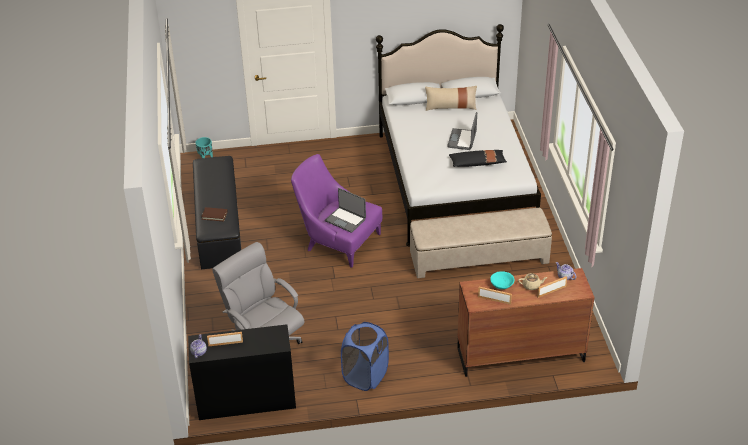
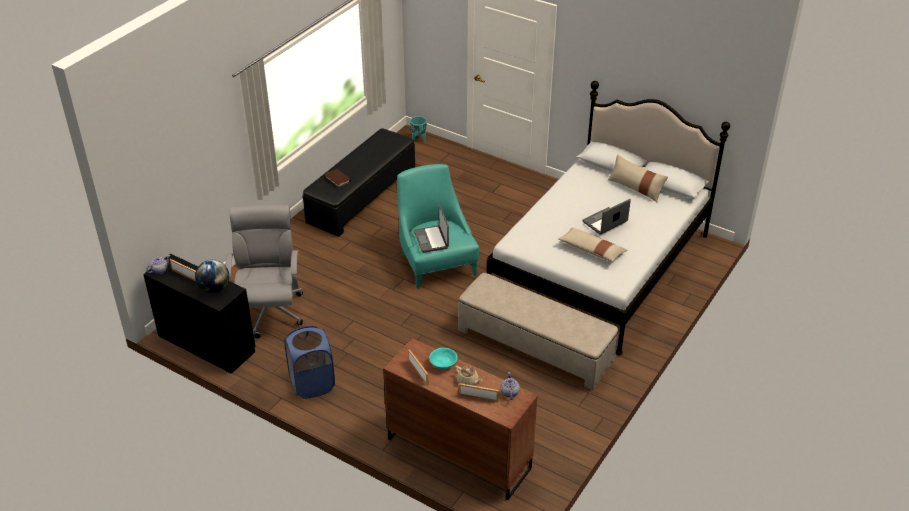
camera: 40 degrees right, 0 degrees up
purple armchair [291,154,382,268] -> turquoise armchair [397,164,479,289]
black pillow [449,150,507,167] -> beige pillow [558,227,628,262]
none -> globe [195,260,229,293]

